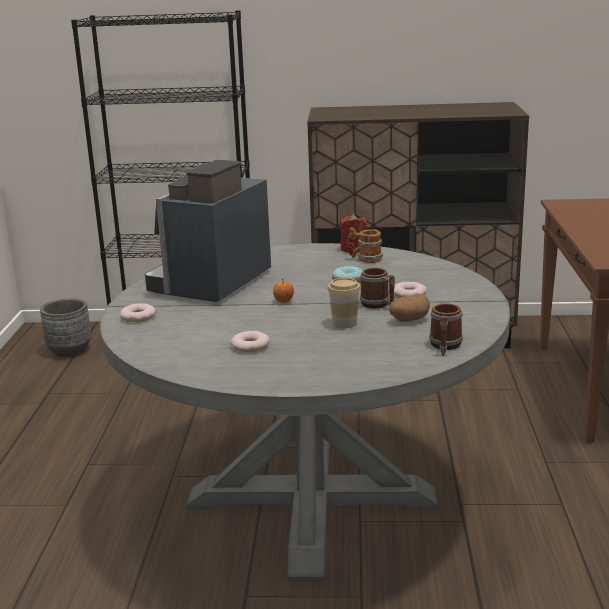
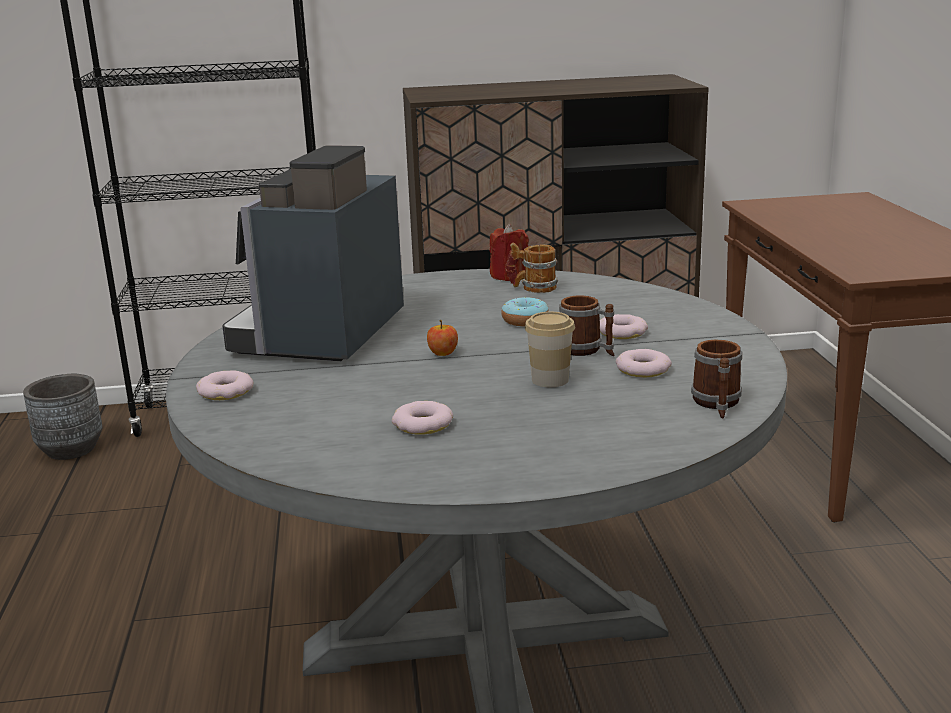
camera: 10 degrees left, 0 degrees up
potato [389,294,430,322] -> donut [616,349,672,378]

